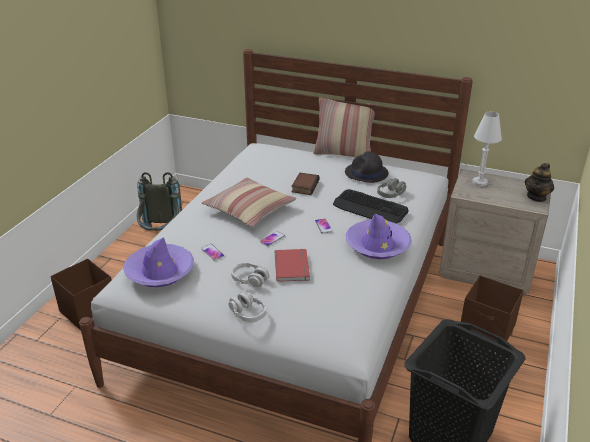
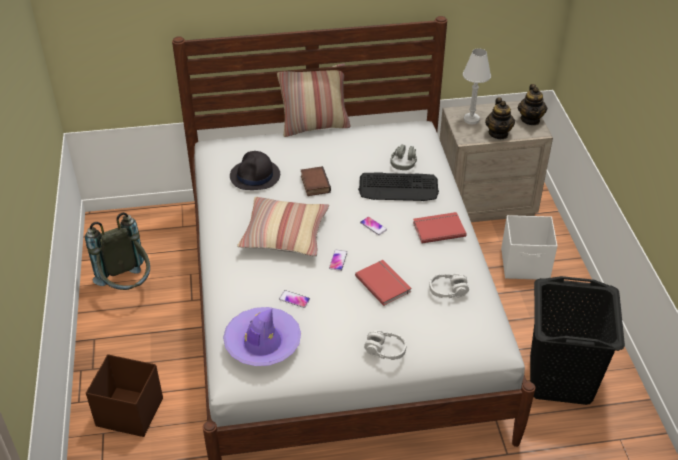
camera: 30 degrees left, 10 degrees up
grey headphones [231,262,269,287] -> grey headphones moved to [429,273,469,298]
black hat [345,152,389,183] -> black hat moved to [230,151,280,190]
purple hat [346,214,412,259] -> red book [413,212,466,243]
brown storage box [461,275,524,341] -> white storage box [501,215,557,279]
none -> teapot [485,97,515,139]

